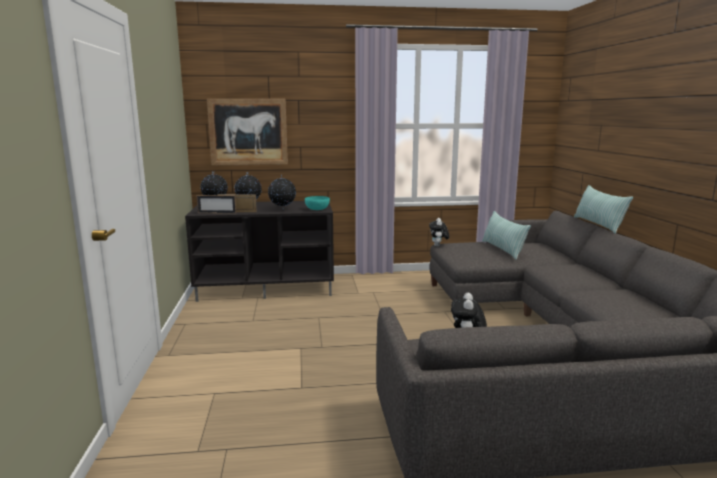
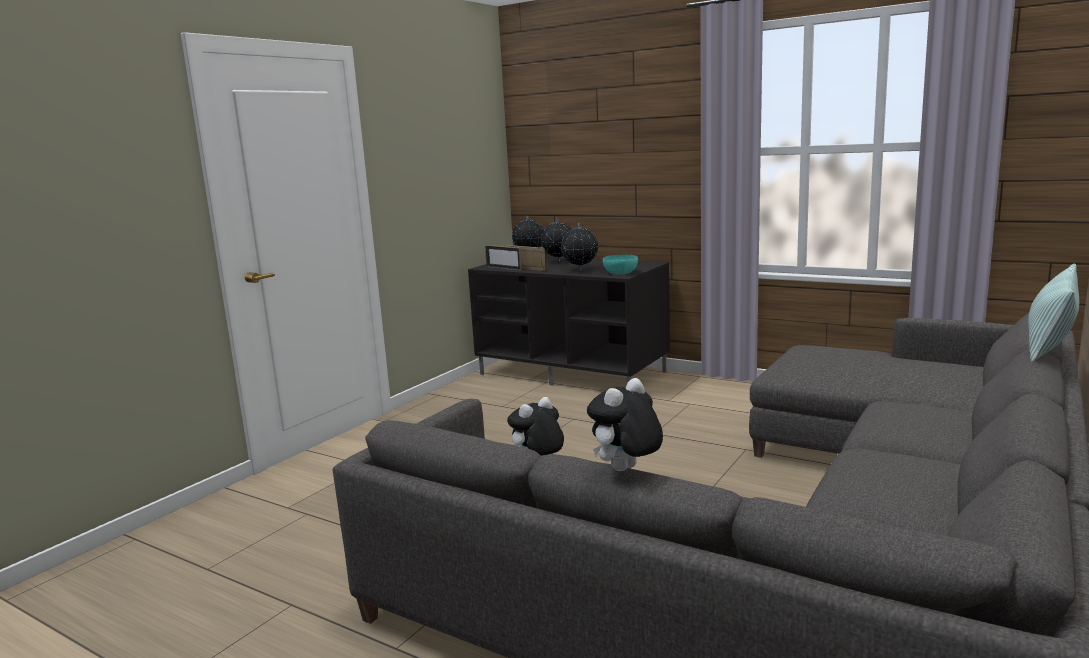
camera: 40 degrees right, 0 degrees up
picture [207,99,288,165] -> none
plush toy [429,218,449,247] -> plush toy moved to [587,378,663,471]
pillow [482,211,531,260] -> none

